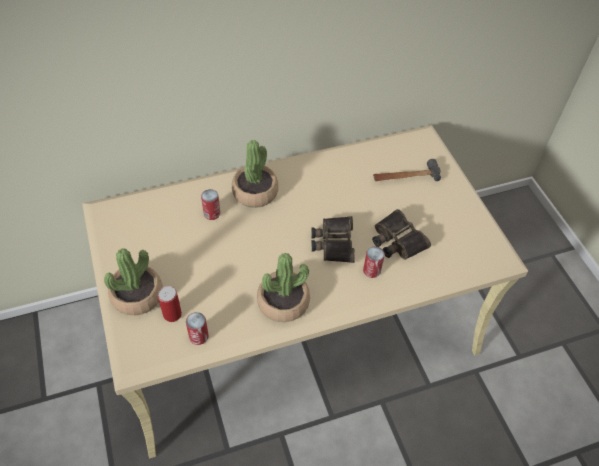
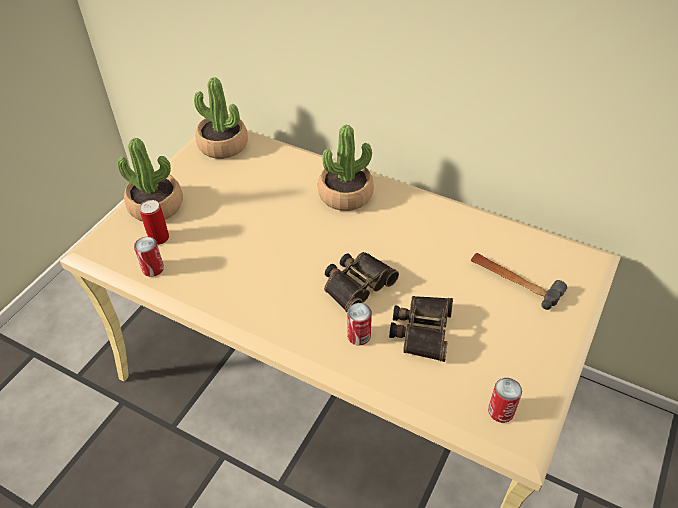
camera: 50 degrees right, 5 degrees down
can [201,189,220,220] -> can moved to [488,378,522,423]
potted plant [257,253,310,322] -> potted plant moved to [194,77,248,159]

